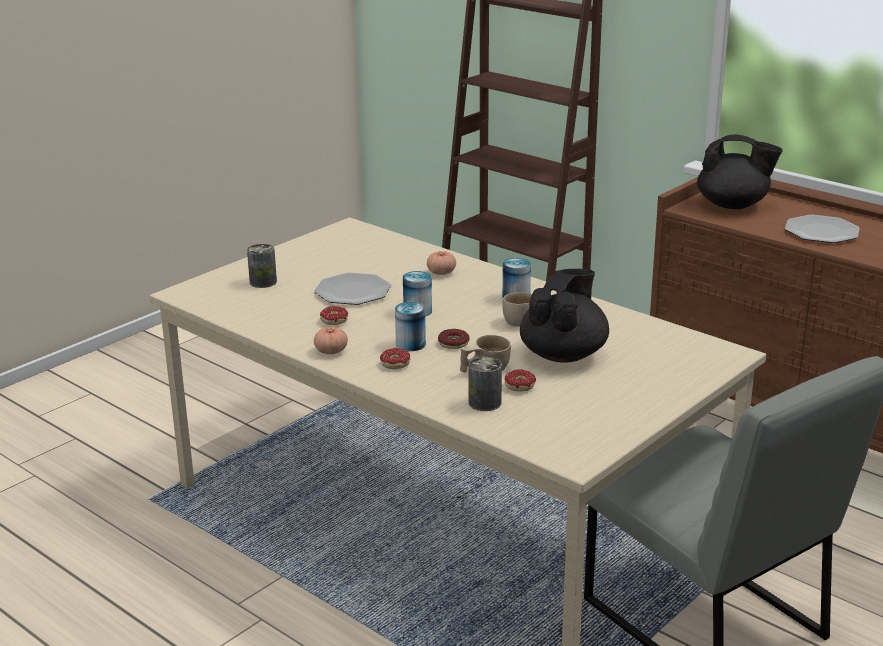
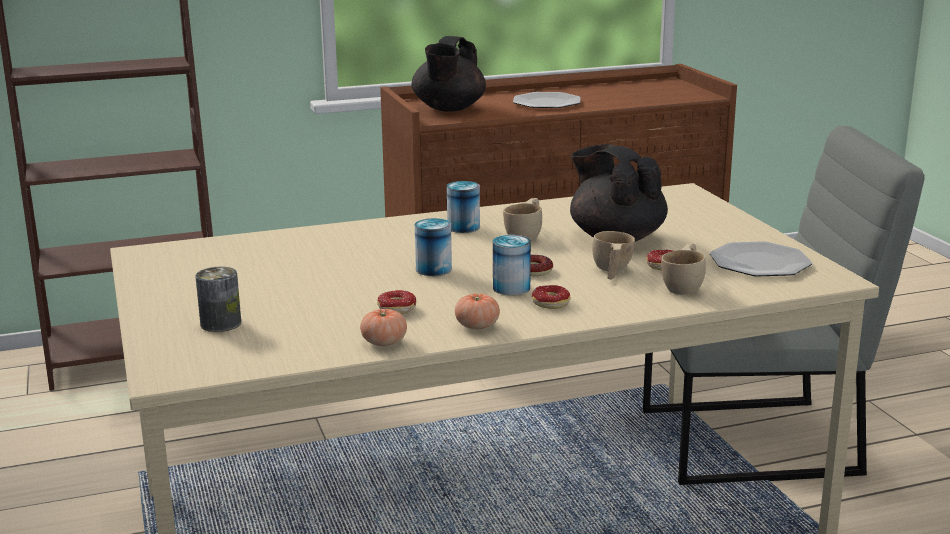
camera: 60 degrees left, 5 degrees down
plate [314,273,391,305] -> plate moved to [710,241,812,277]
tomato [427,251,456,275] -> tomato moved to [360,309,407,346]
can [469,356,502,411] -> beige cup [661,243,706,295]
black teapot [697,135,783,209] -> black teapot turned 150 degrees clockwise [411,36,486,112]

